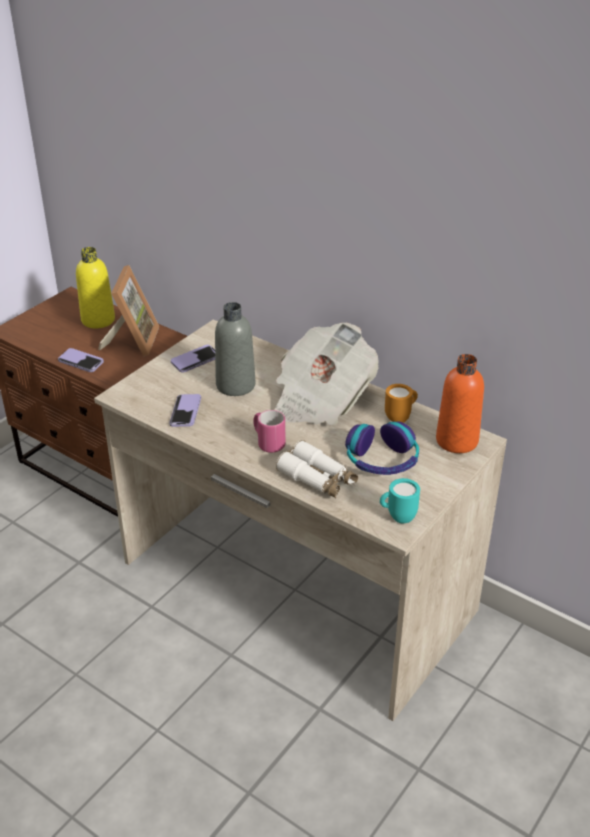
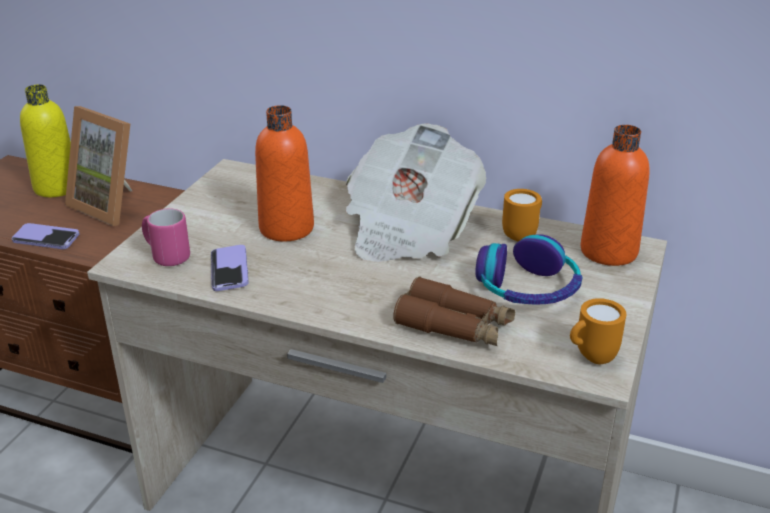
camera: 15 degrees left, 5 degrees down
picture frame [98,265,159,356] -> picture frame turned 135 degrees clockwise [65,106,132,226]
phone [171,345,215,373] -> none
grey bottle [215,302,255,396] -> orange bottle [255,105,314,241]
pink mug [253,410,285,453] -> pink mug moved to [142,209,190,266]
white binoculars [276,440,358,498] -> brown binoculars [393,276,515,346]
turquoise mug [380,478,420,523] -> orange mug [570,298,626,365]

